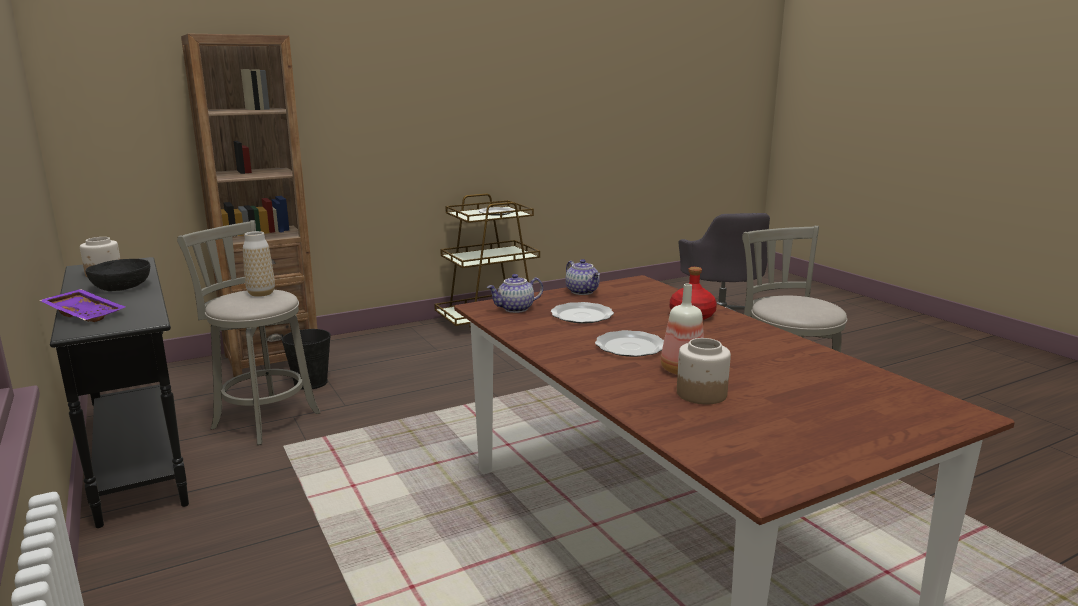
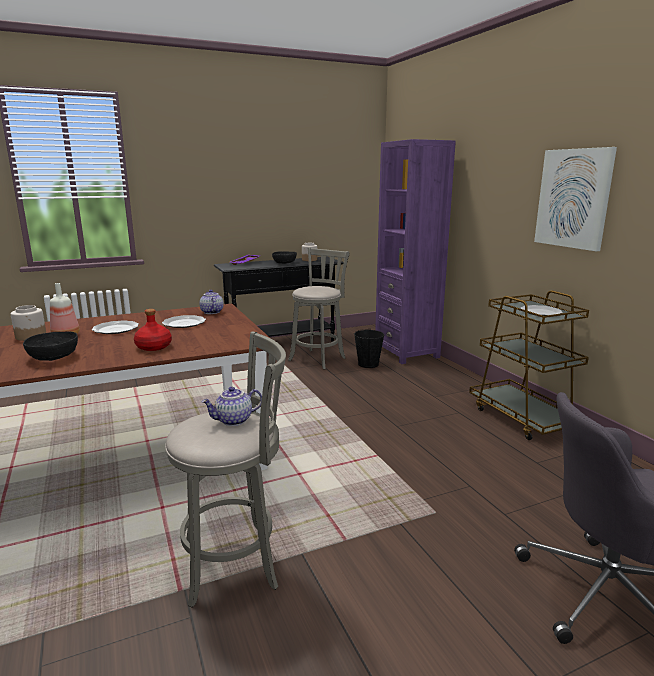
camera: 95 degrees right, 0 degrees up
brown bookcase [181,34,317,377] -> purple bookcase [375,139,456,364]
vase [243,231,275,297] -> none
teapot [565,259,600,295] -> teapot moved to [201,387,262,426]
none -> black bowl [23,332,78,361]
none -> picture [534,147,617,251]

